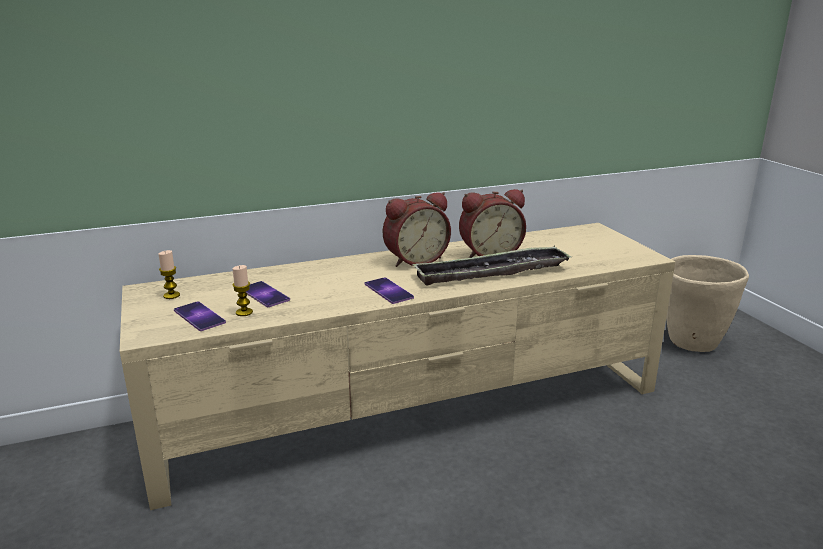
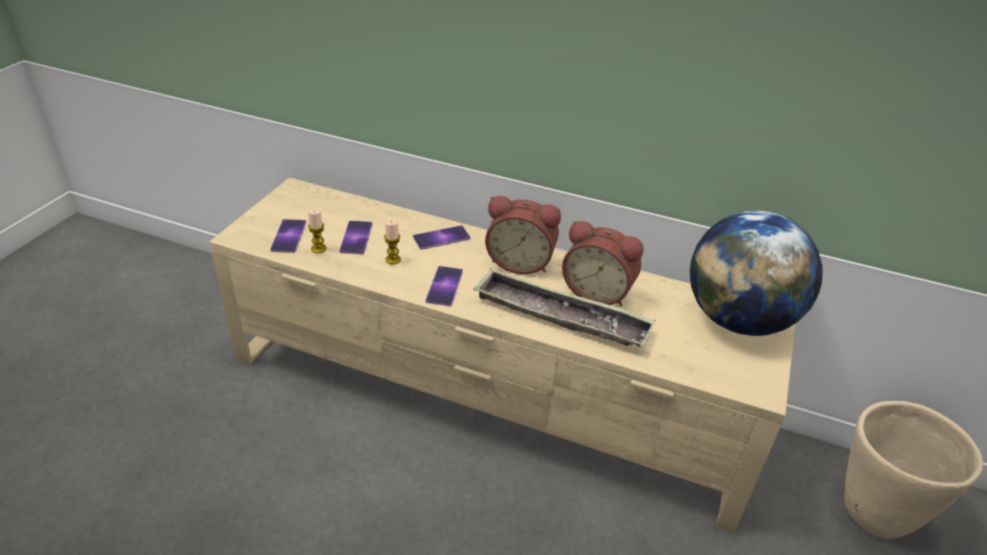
camera: 40 degrees right, 15 degrees up
candle [158,250,180,299] -> candle moved to [384,219,401,264]
none -> phone [413,225,470,250]
none -> globe [690,210,822,336]

